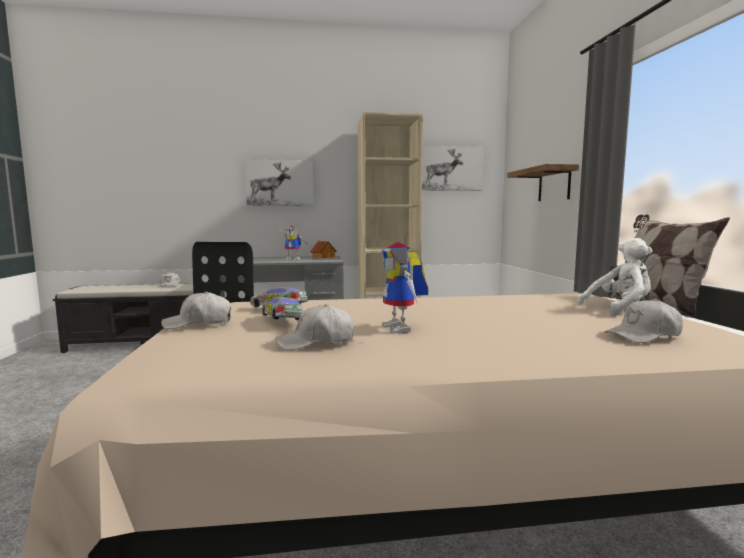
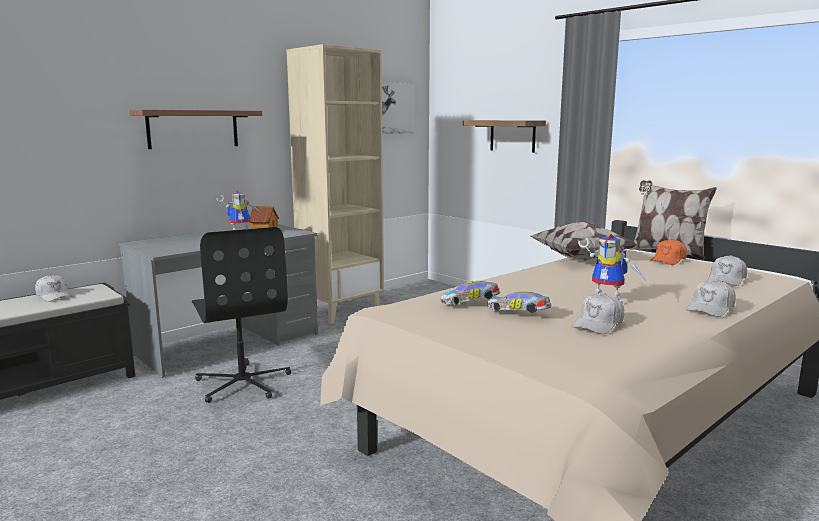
camera: 35 degrees left, 5 degrees up
white cap [161,292,231,329] -> white cap moved to [686,280,736,317]
picture [245,159,314,206] -> shelf [130,110,262,149]
white plush toy [577,238,653,316] -> orange cap [650,239,687,265]
none -> pillow [531,221,637,261]

